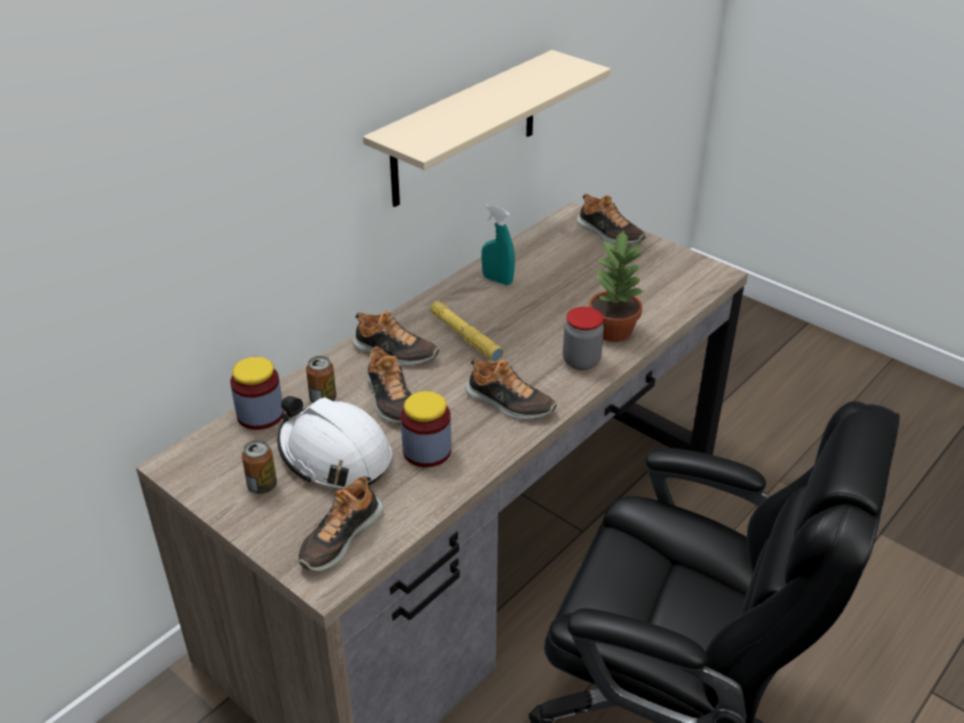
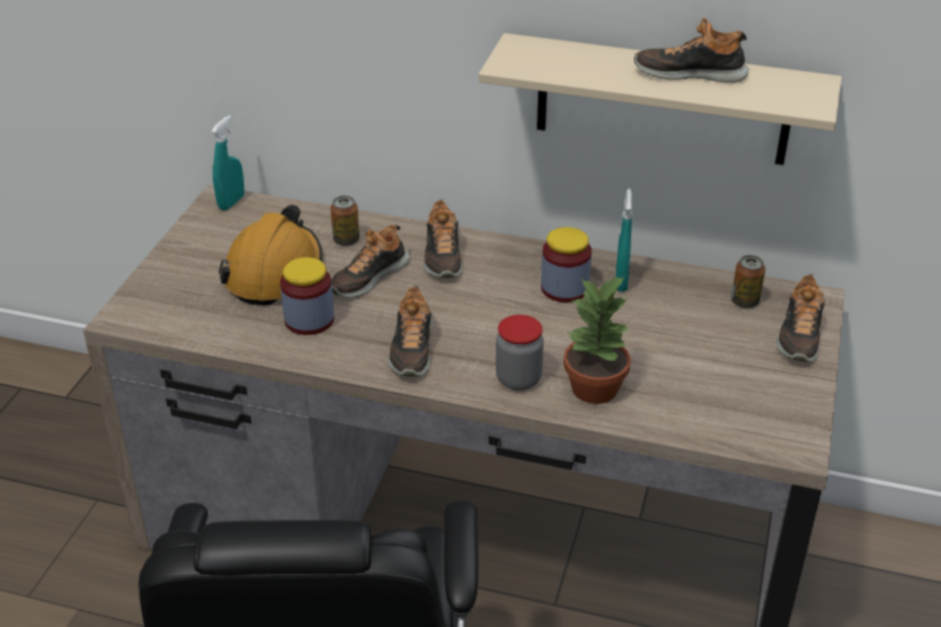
camera: 65 degrees right, 0 degrees up
jar [230,357,284,430] -> jar moved to [541,227,592,302]
can [242,440,277,494] -> can moved to [731,255,765,308]
white hard hat [277,396,392,488] -> orange hard hat [219,205,323,305]
shoe [299,476,384,571] -> shoe moved to [634,18,749,83]
yellow flashlight [430,301,504,362] -> none
none -> turquoise spray bottle [211,116,244,211]

